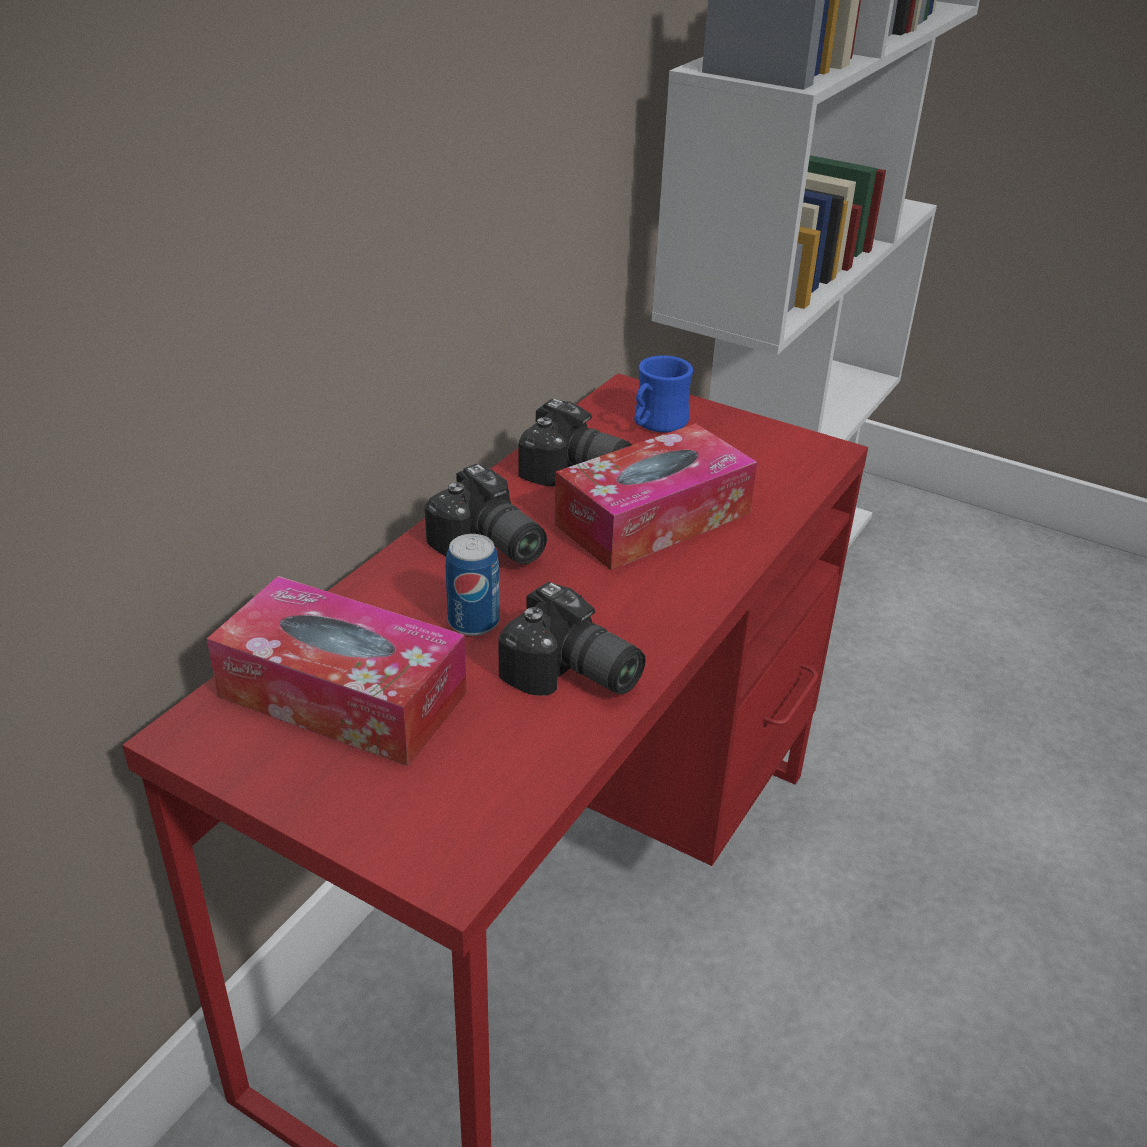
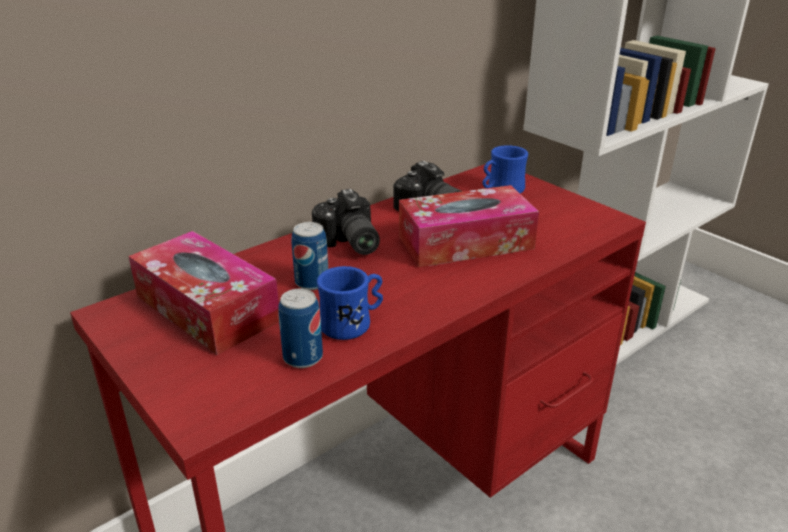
camera: 20 degrees right, 5 degrees down
camera [498,582,646,696] -> blue mug [317,266,383,340]
none -> can [278,289,323,368]

